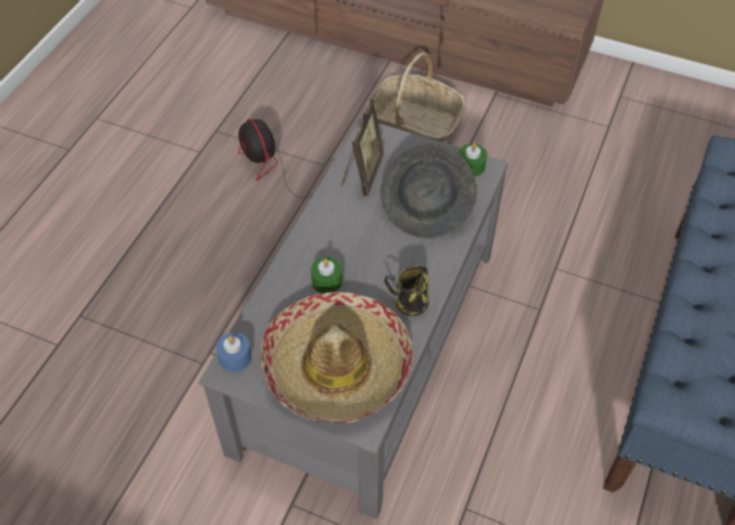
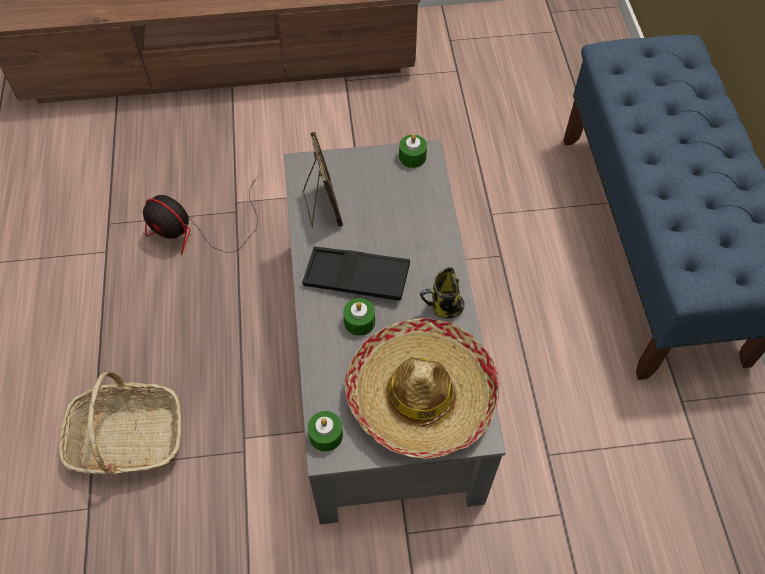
camera: 30 degrees left, 5 degrees up
blue candle [216,332,252,372] -> green candle [308,411,343,452]
basket [366,52,466,142] -> basket moved to [59,371,181,475]
grey hat [381,143,477,239] -> none
none -> black tray [302,247,410,301]

